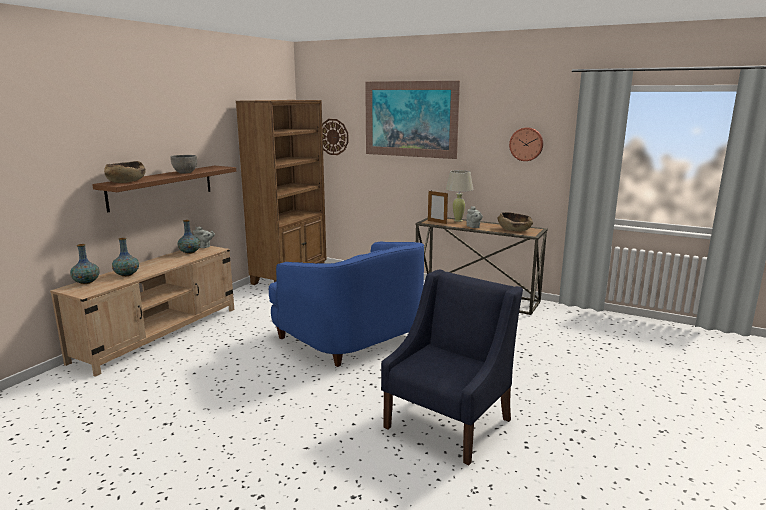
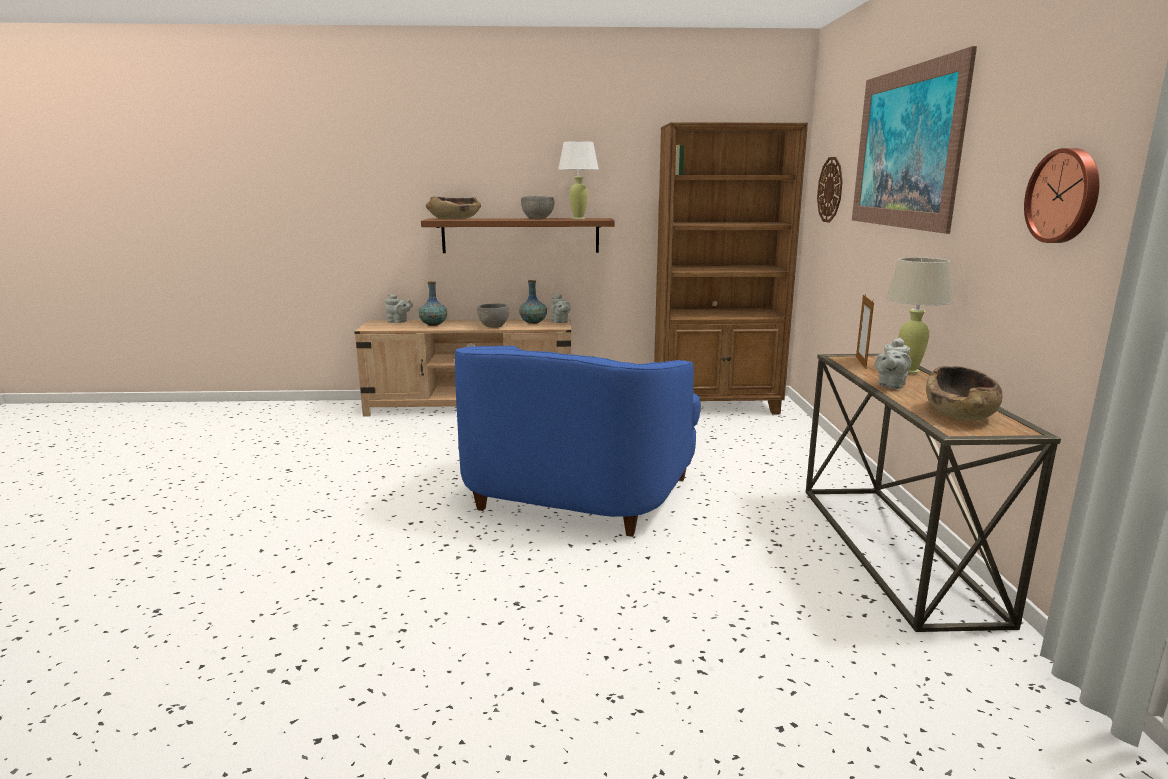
camera: 60 degrees right, 0 degrees up
vase [70,244,100,284] -> grey teapot [385,294,413,323]
blue armchair [381,270,523,465] -> none
none -> grey bowl [477,303,509,328]
none -> white table lamp [558,141,599,219]

